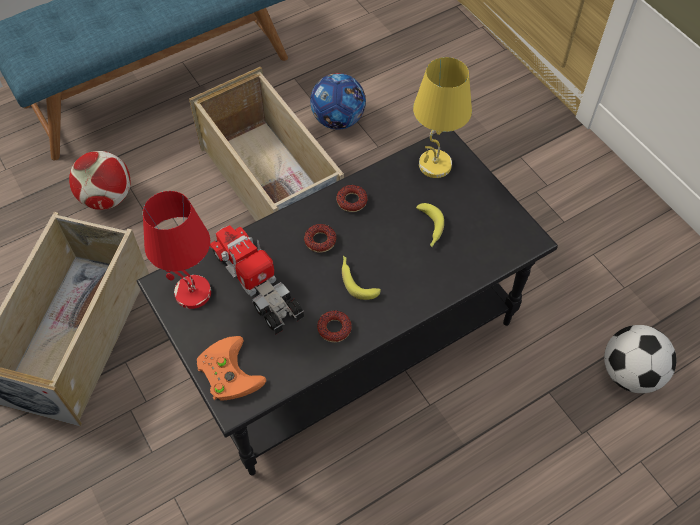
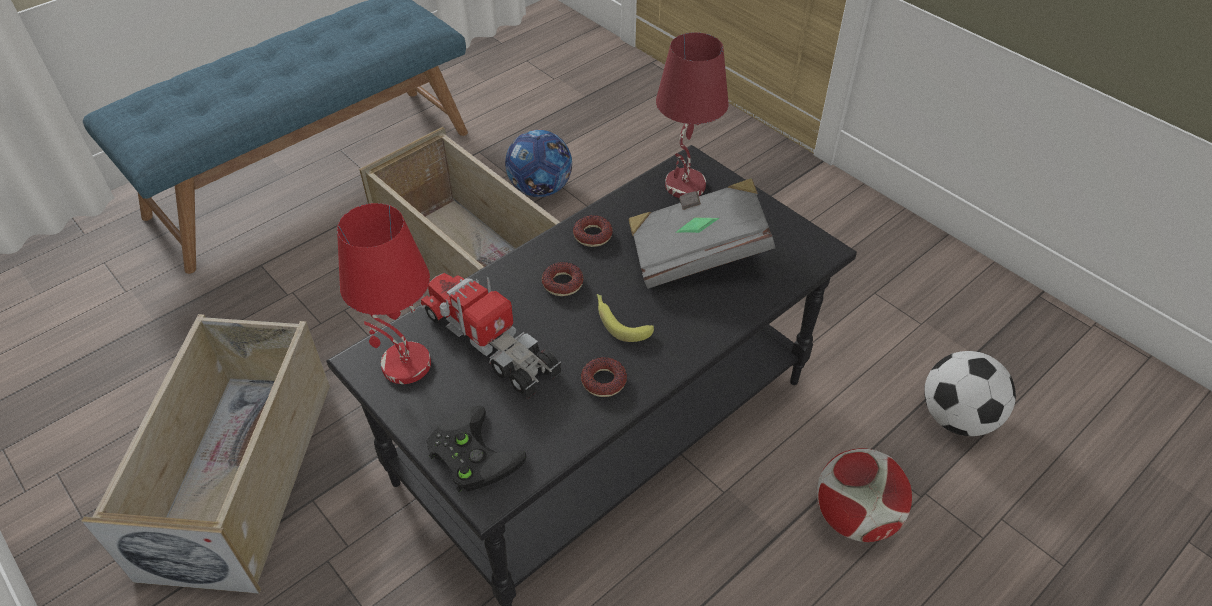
camera: 10 degrees left, 10 degrees down
football [69,151,131,210] -> football moved to [817,448,912,542]
orange game controller [197,336,266,401] -> black game controller [427,406,527,492]
yellow table lamp [413,57,472,178] -> red table lamp [656,32,729,198]
banana [416,203,444,247] -> grey book [628,178,775,289]

